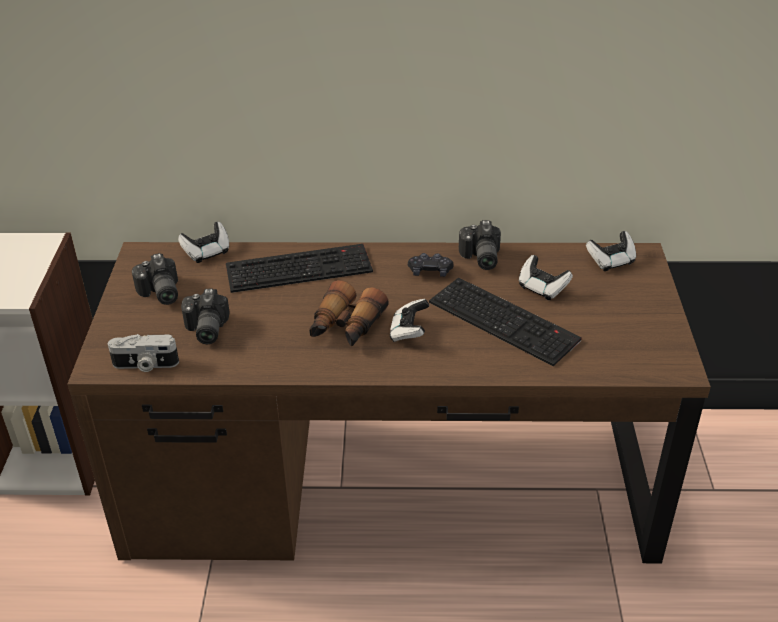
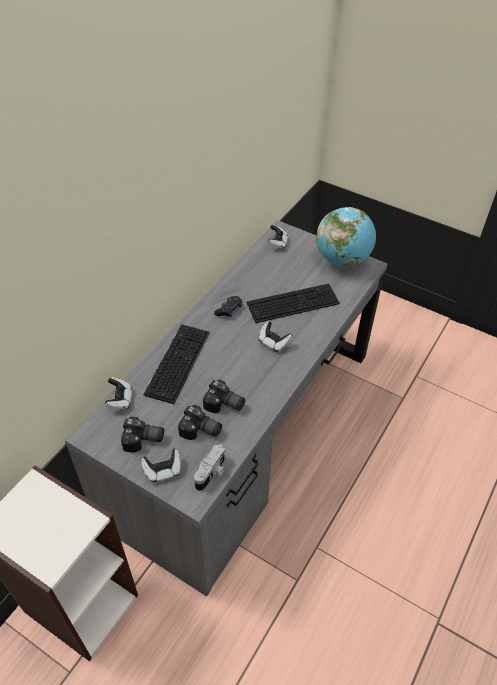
camera: 60 degrees left, 10 degrees up
brown desk [67,242,711,563] -> grey desk [65,220,388,597]
binoculars [309,280,389,347] -> none
camera [459,220,501,270] -> camera moved to [203,380,245,413]
game controller [519,255,573,300] -> game controller moved to [141,449,181,482]
none -> globe [316,207,376,267]

